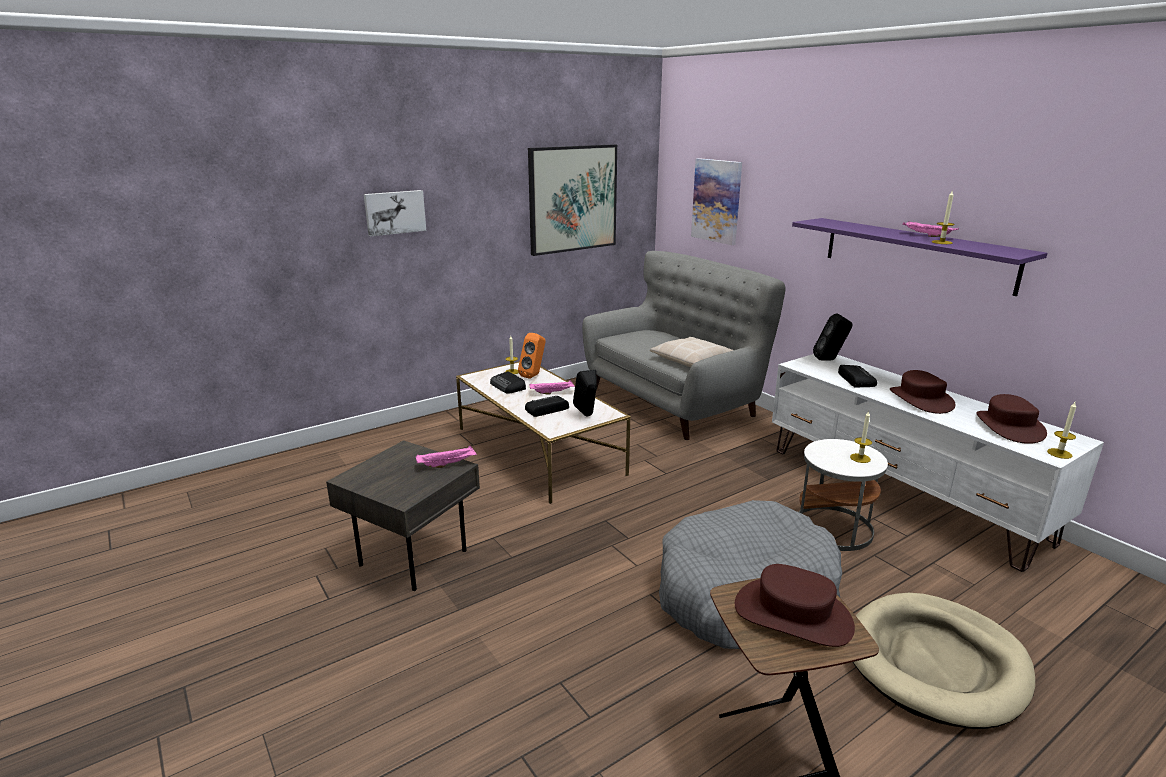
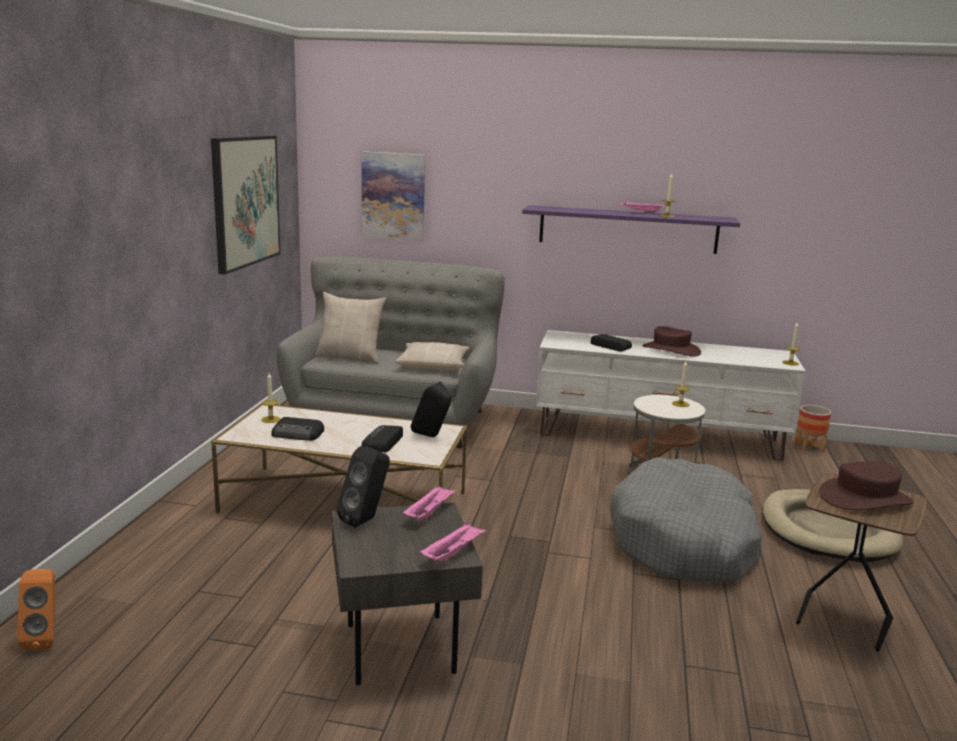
camera: 45 degrees left, 5 degrees down
picture [364,190,426,237] -> none
orange speaker [518,333,545,379] -> orange speaker moved to [17,569,55,651]
pink tray [530,380,575,394] -> pink tray moved to [420,522,487,562]
black speaker [813,313,853,361] -> black speaker moved to [337,446,390,528]
brown hat [976,394,1047,444] -> none
none -> beige pillow [315,292,386,363]
none -> planter [794,405,831,452]

